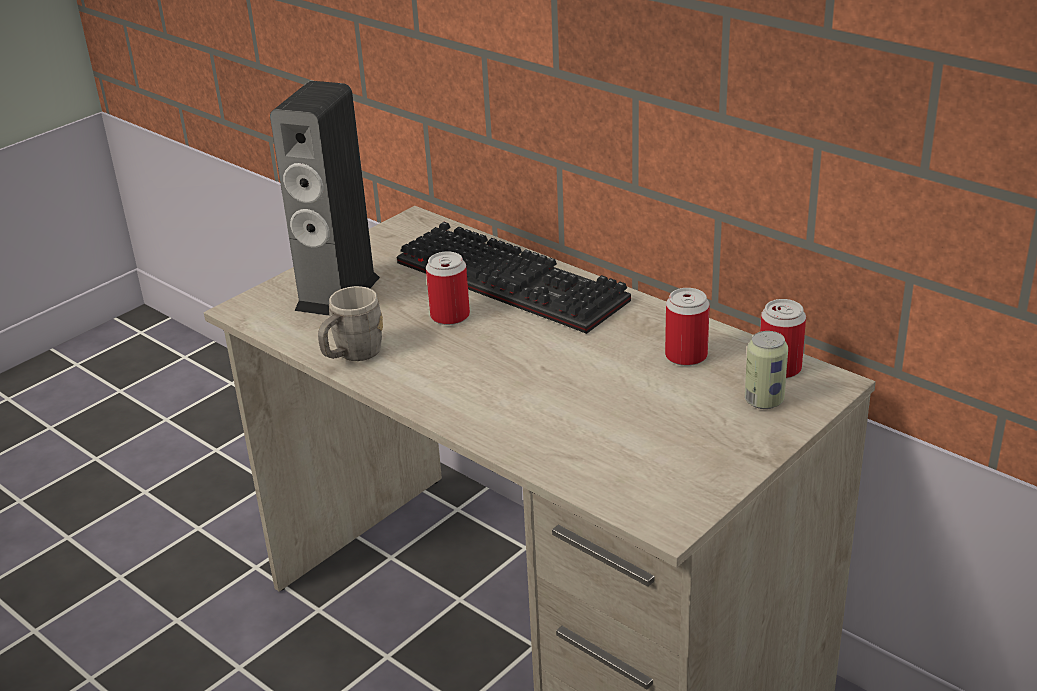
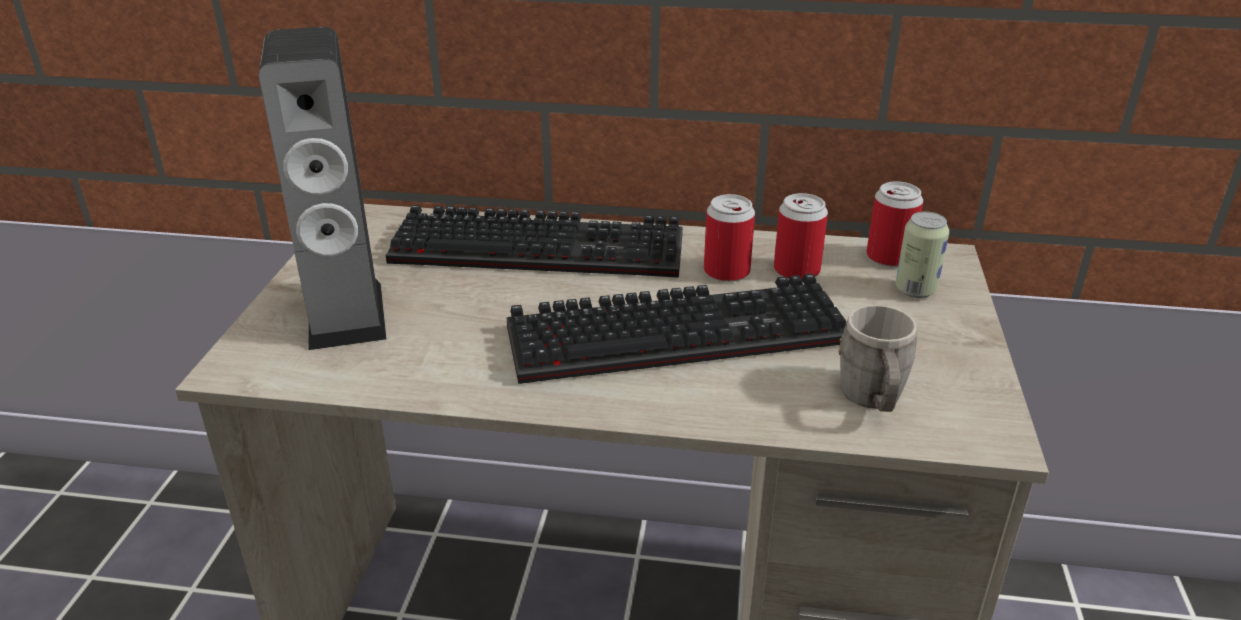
camera: 35 degrees left, 0 degrees up
grey mug [318,286,383,361] -> grey mug moved to [838,305,917,412]
can [426,252,470,325] -> can moved to [704,194,755,282]
none -> keyboard [507,274,846,384]

